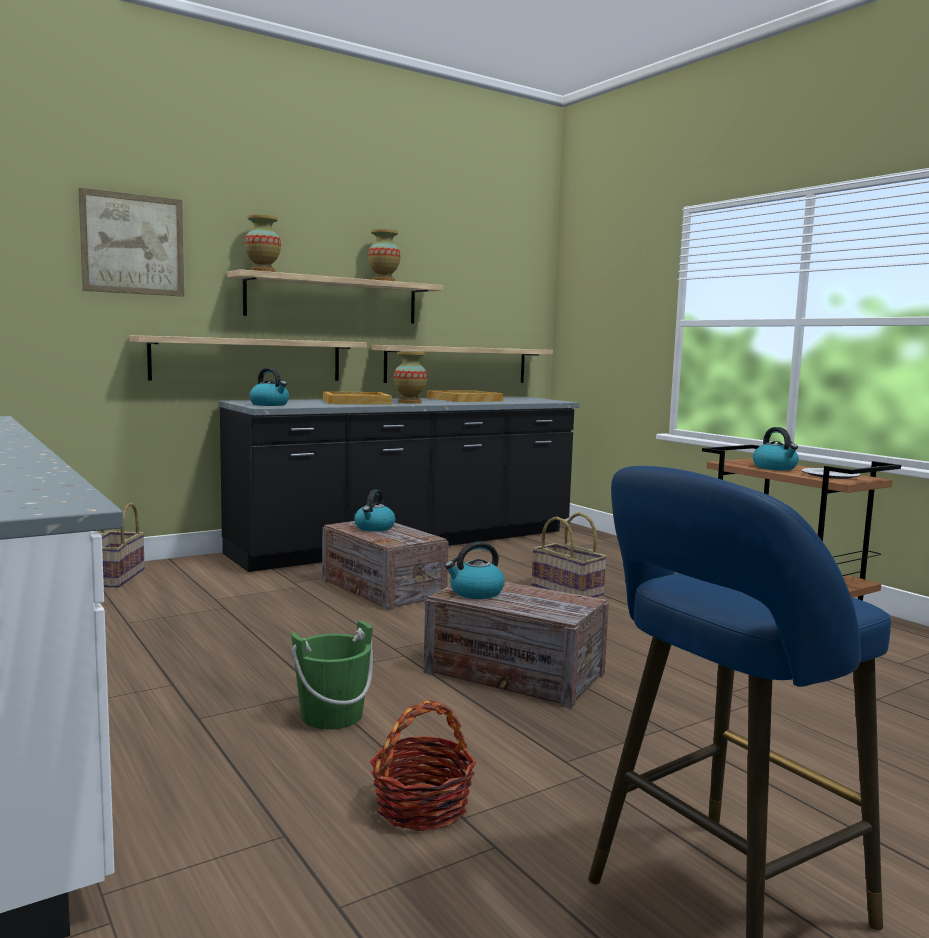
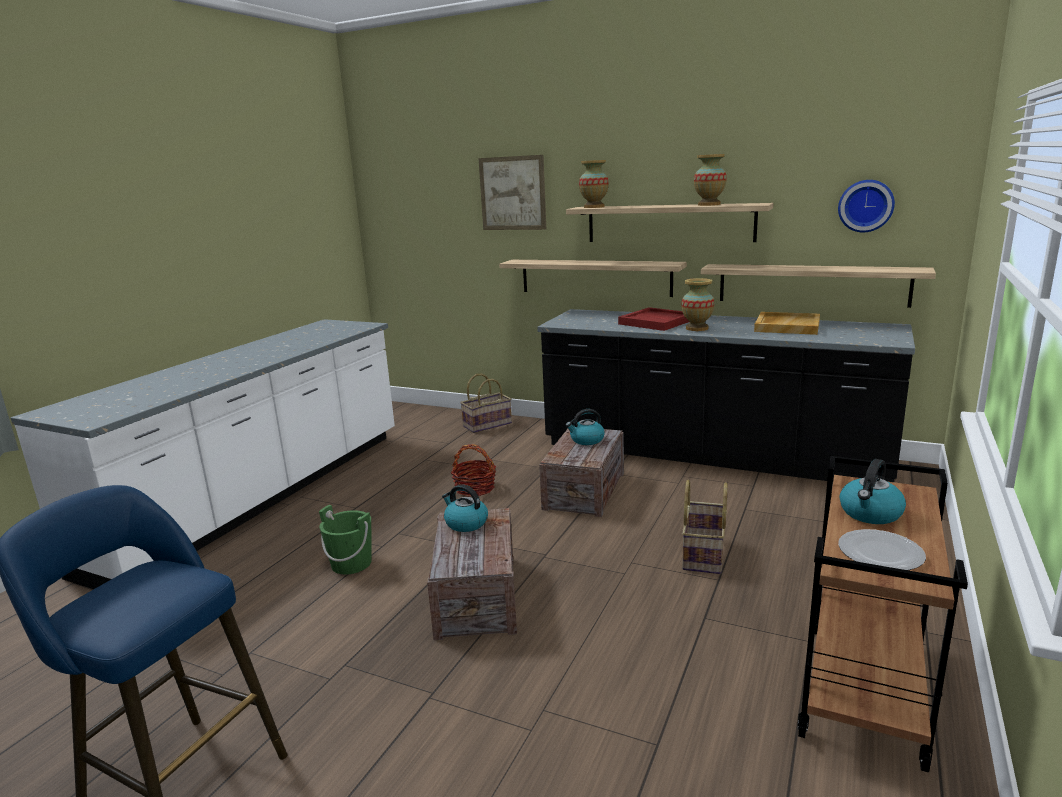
camera: 60 degrees right, 10 degrees up
kettle [249,368,289,406] -> none
beige tray [323,391,392,405] -> red tray [618,307,690,331]
basket [370,700,476,831] -> basket moved to [451,444,496,497]
none -> wall clock [838,180,895,232]

